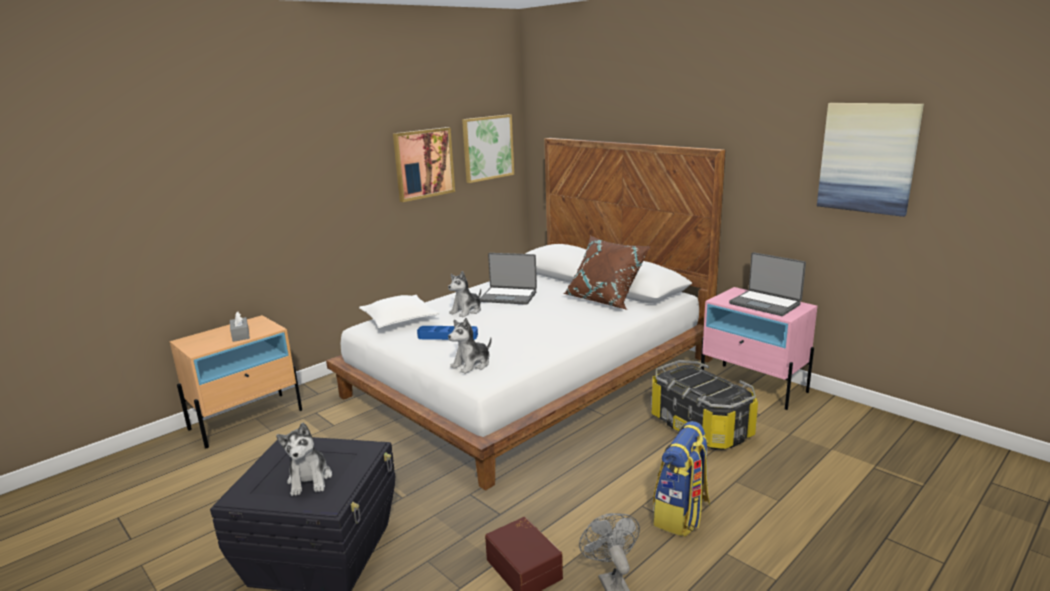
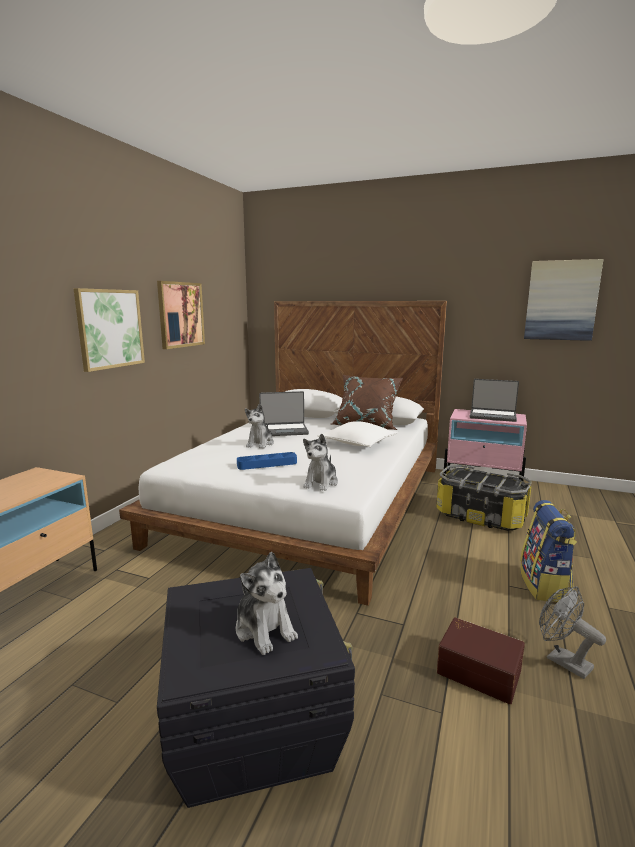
camera: 25 degrees left, 5 degrees down
grey tissue box [230,311,250,342] -> none
white pillow [359,295,439,328] -> white pillow moved to [318,421,398,447]
picture [462,114,514,183] -> picture moved to [73,288,145,372]

